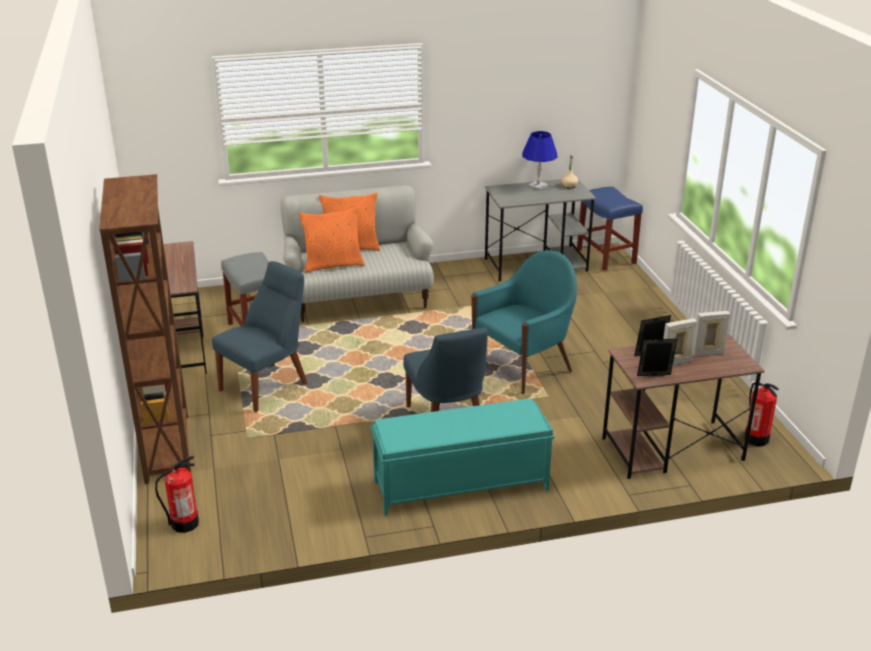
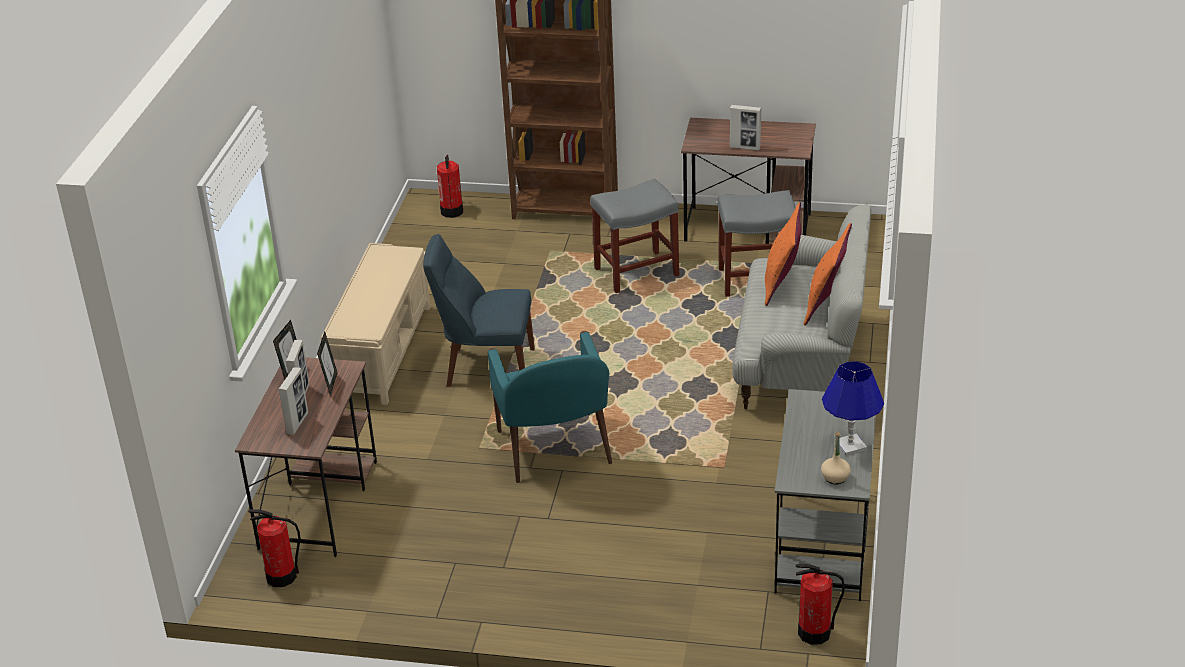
camera: 115 degrees right, 5 degrees up
blue chair [212,261,307,412] -> grey stool [590,179,679,293]
turquoise bench [370,399,555,516] -> beige bench [321,243,430,405]
blue stool [577,187,643,271] -> fire extinguisher [795,564,845,645]
none -> picture frame [730,105,762,151]

